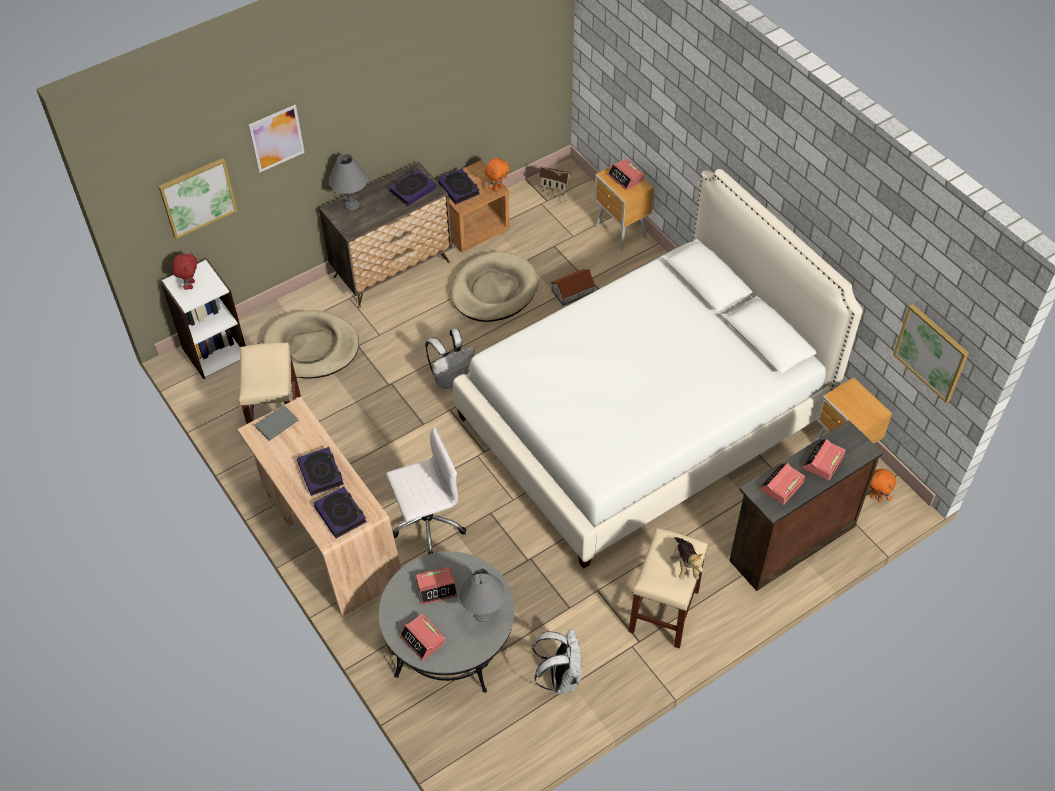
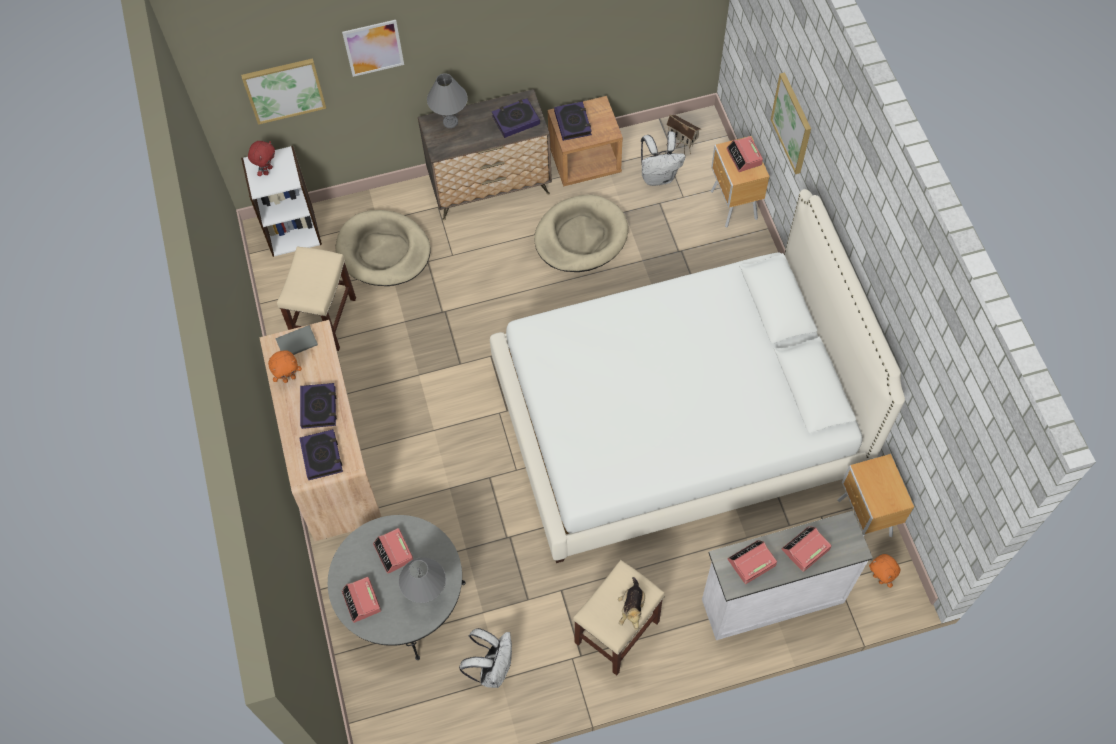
camera: 20 degrees right, 10 degrees up
white office chair [386,427,466,554] -> none
alarm clock [416,567,458,605] -> alarm clock turned 60 degrees clockwise [373,528,413,574]
white backpack [425,329,475,388] -> white backpack moved to [641,131,685,186]
orange plush toy [485,158,510,192] -> orange plush toy moved to [268,350,302,383]
toy house [550,269,595,306] -> none
brown dresser [729,420,883,591] -> white dresser [702,511,873,640]
picture [893,304,969,403] -> picture moved to [771,73,811,174]

